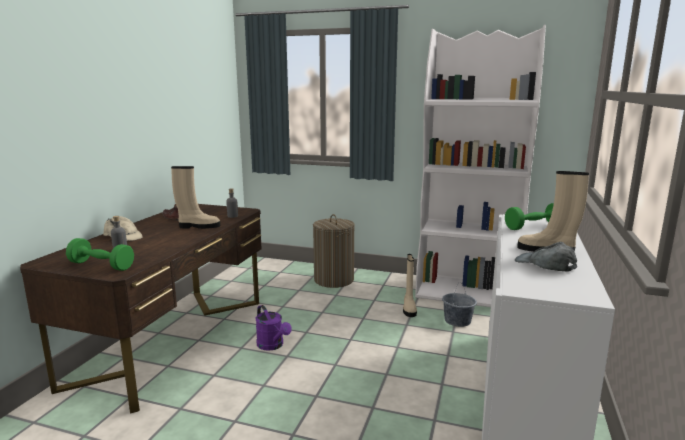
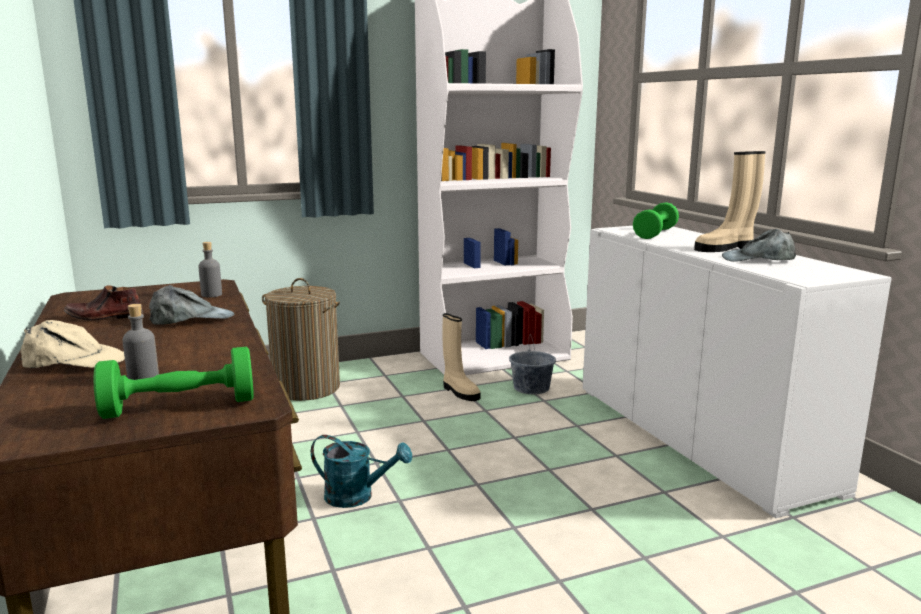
camera: 40 degrees left, 0 degrees up
beige boot [171,166,220,229] -> grey cap [149,285,234,325]
purple watering can [255,305,292,351] -> turquoise watering can [311,435,412,508]

